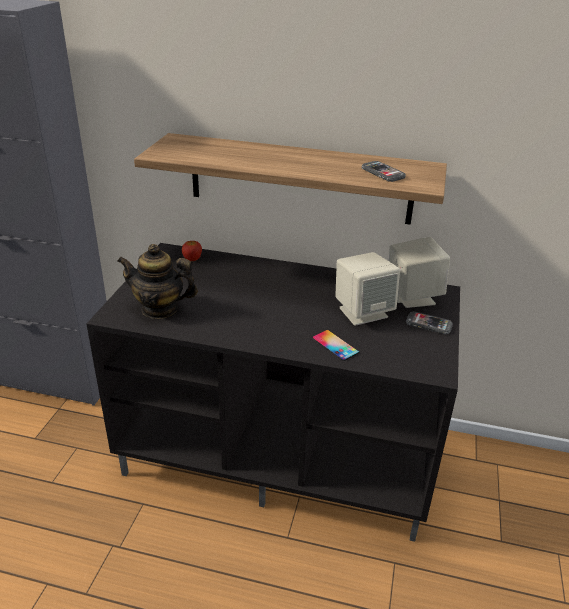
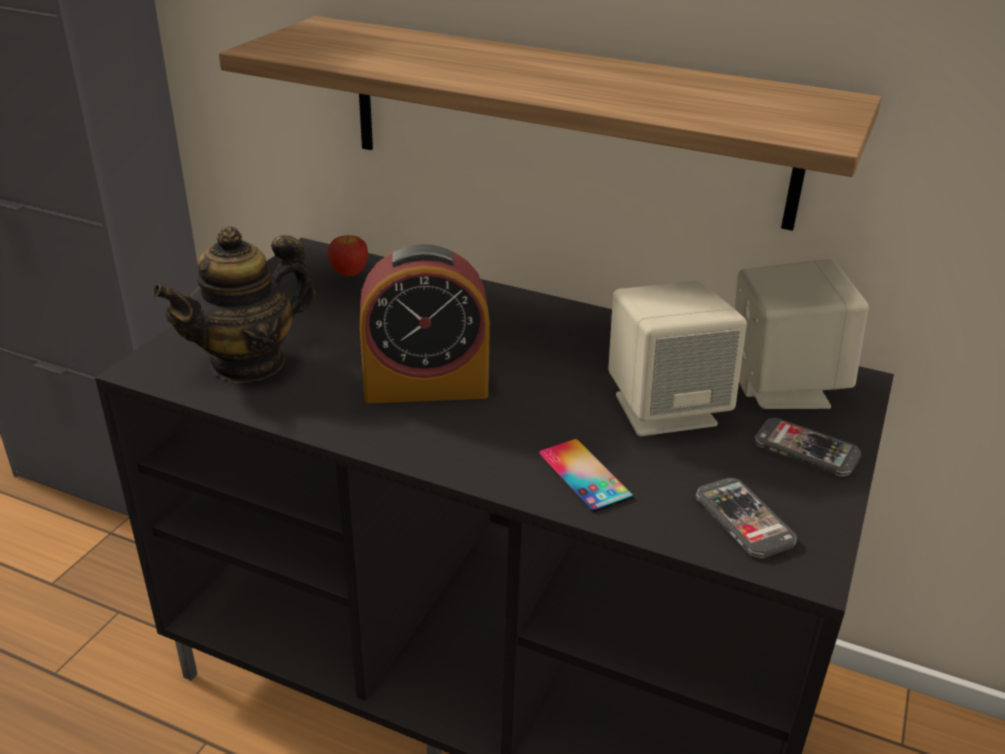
camera: 10 degrees right, 0 degrees up
teapot [117,244,198,319] -> teapot turned 60 degrees counterclockwise [152,226,316,383]
phone [362,161,406,182] -> phone moved to [696,478,797,558]
none -> alarm clock [360,244,490,403]

